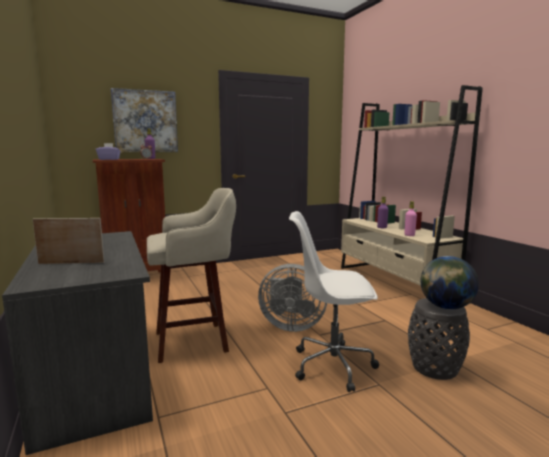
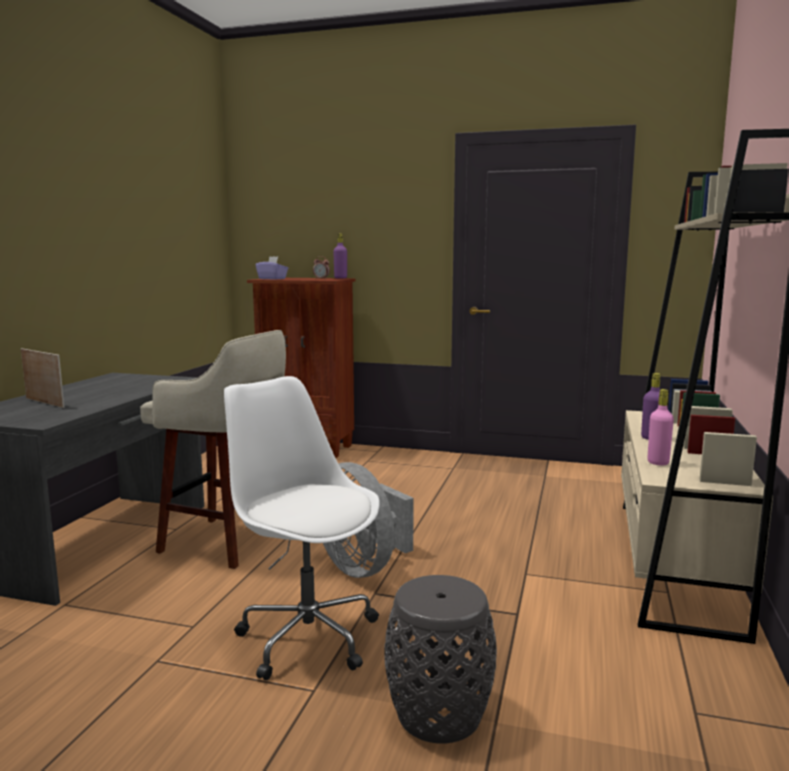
camera: 40 degrees right, 0 degrees up
picture [111,88,178,152] -> none
globe [420,256,479,309] -> none

